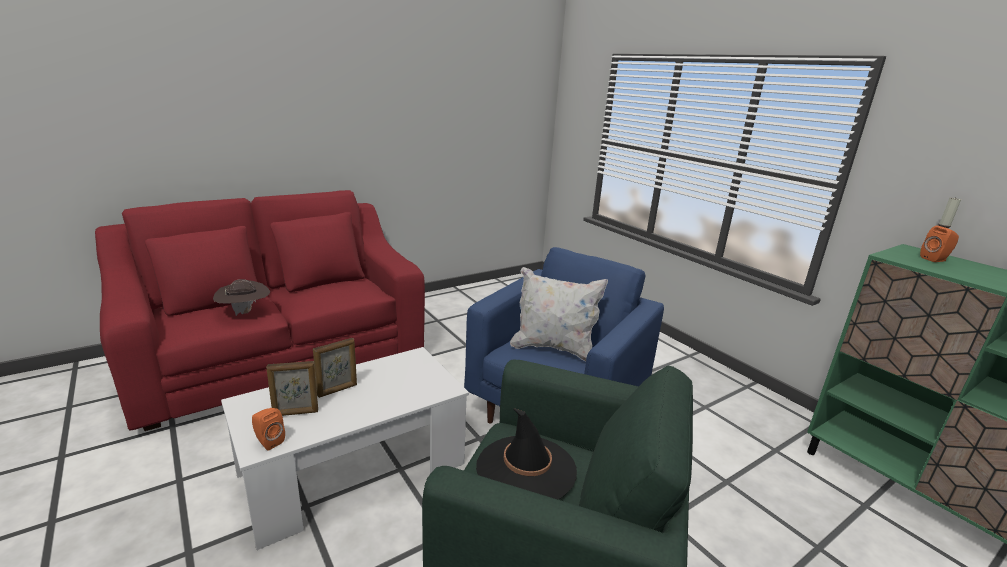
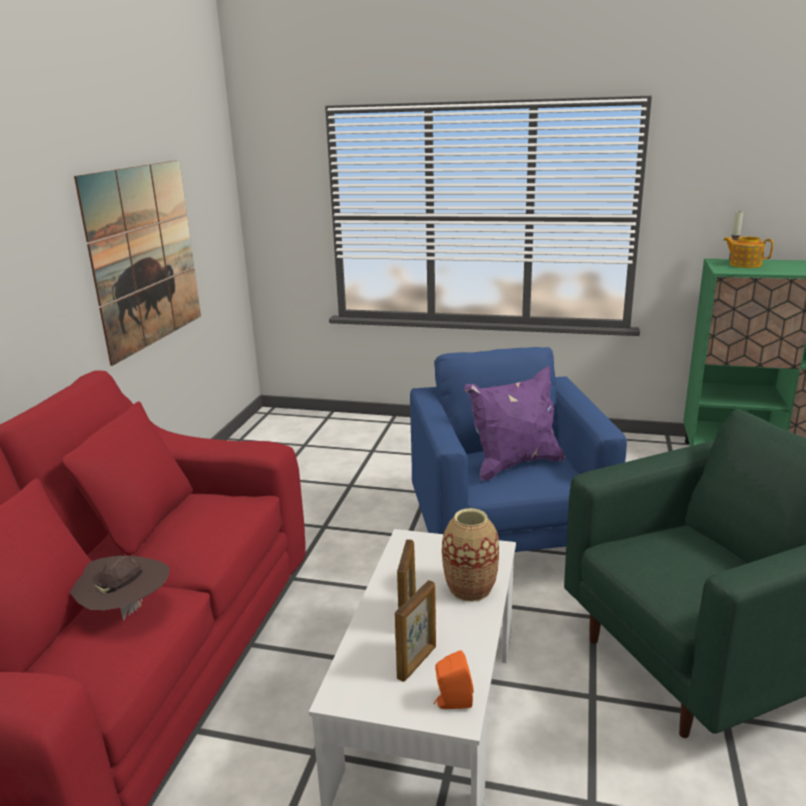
camera: 40 degrees left, 0 degrees up
black hat [476,408,577,499] -> none
white pillow [510,267,608,361] -> purple pillow [464,366,565,481]
orange speaker [920,226,959,262] -> teapot [723,236,774,268]
none -> picture [74,160,201,366]
none -> vase [442,508,499,602]

